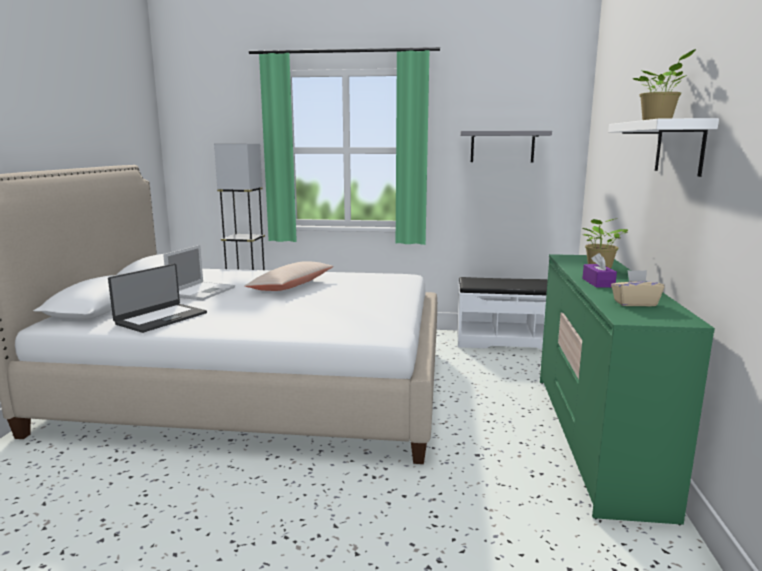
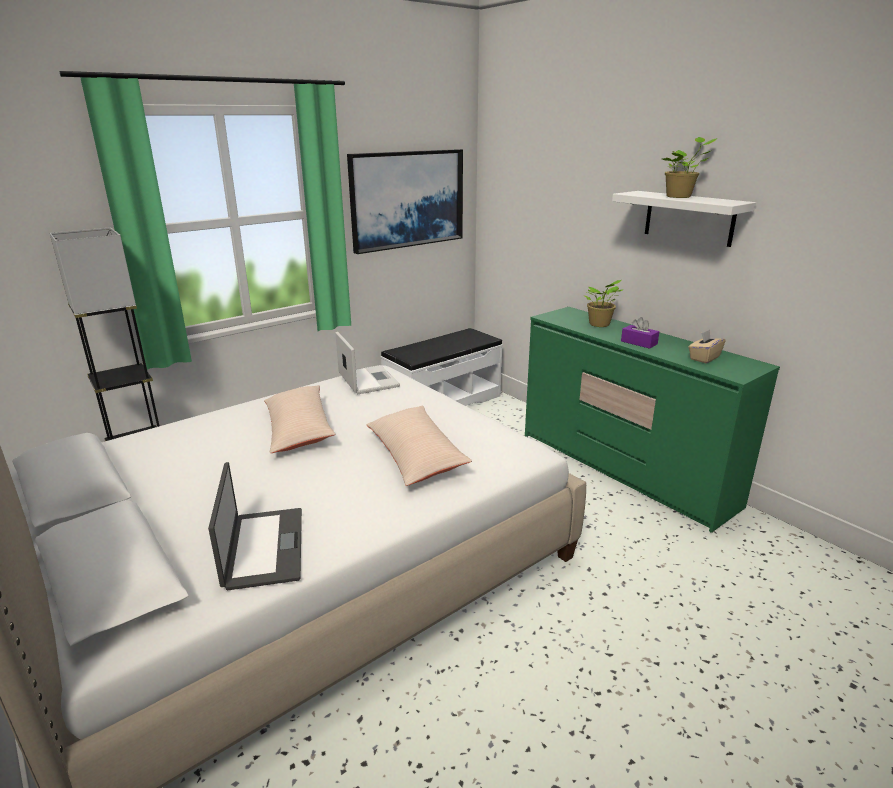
camera: 45 degrees left, 10 degrees up
laptop [163,245,235,300] -> laptop moved to [335,332,400,394]
grey shelf [460,131,552,162] -> picture [347,149,463,254]
none -> beige pillow [366,406,472,486]

